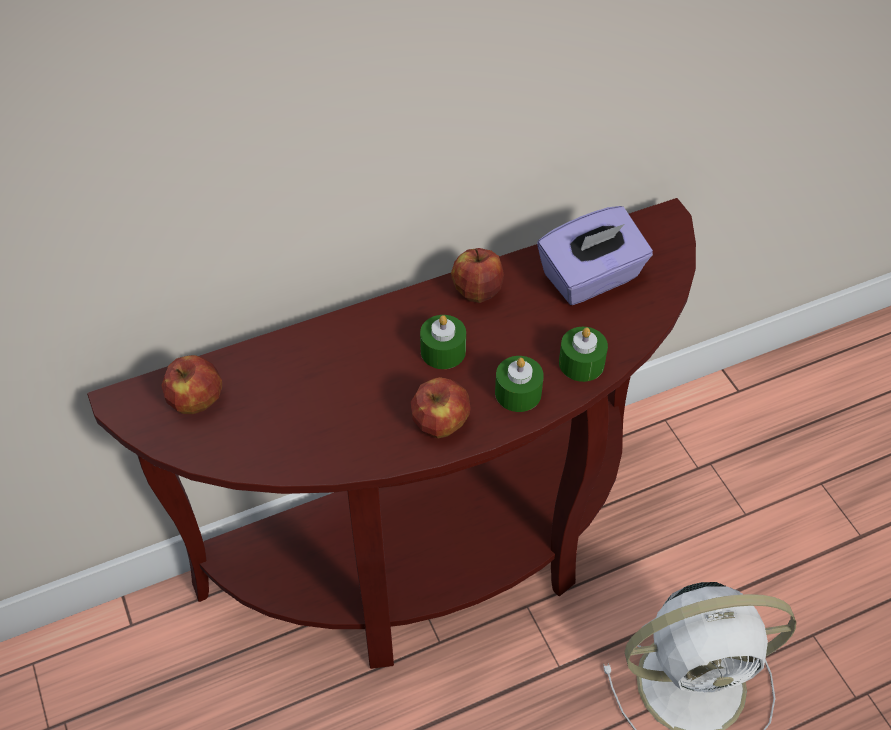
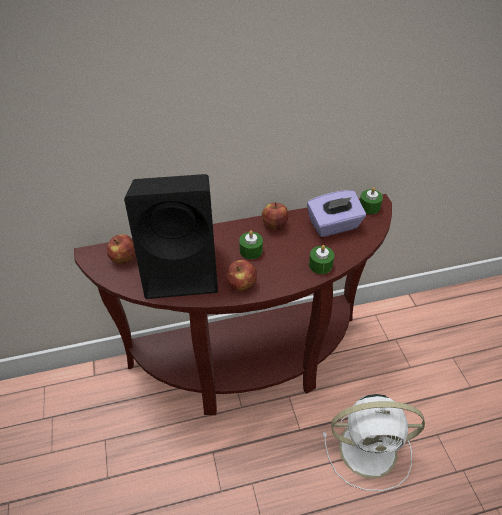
camera: 10 degrees right, 5 degrees down
green candle [495,356,544,412] -> green candle moved to [360,187,383,214]
none -> black speaker [124,174,218,299]

